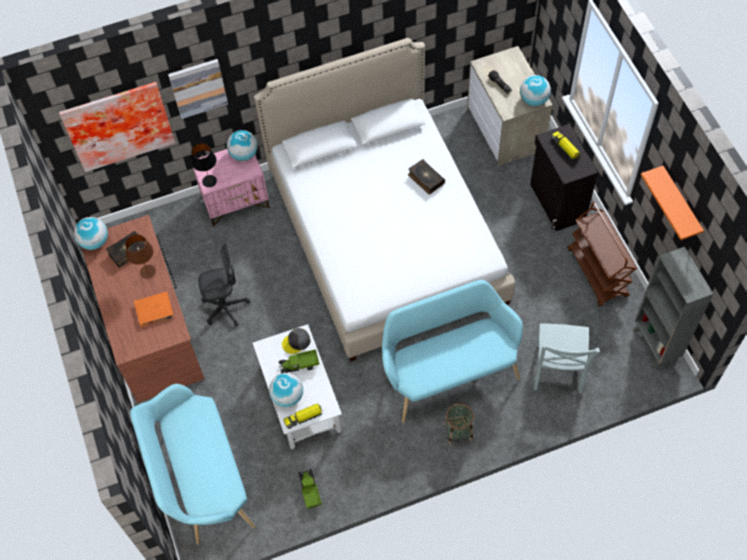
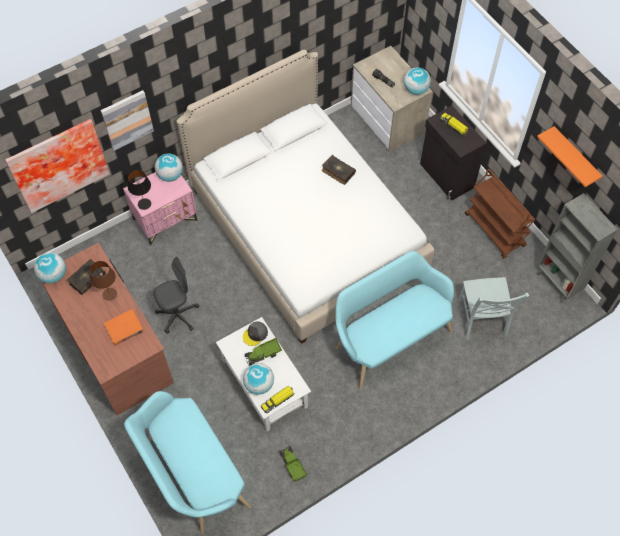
camera: 15 degrees left, 0 degrees up
basket [444,403,474,445] -> none

